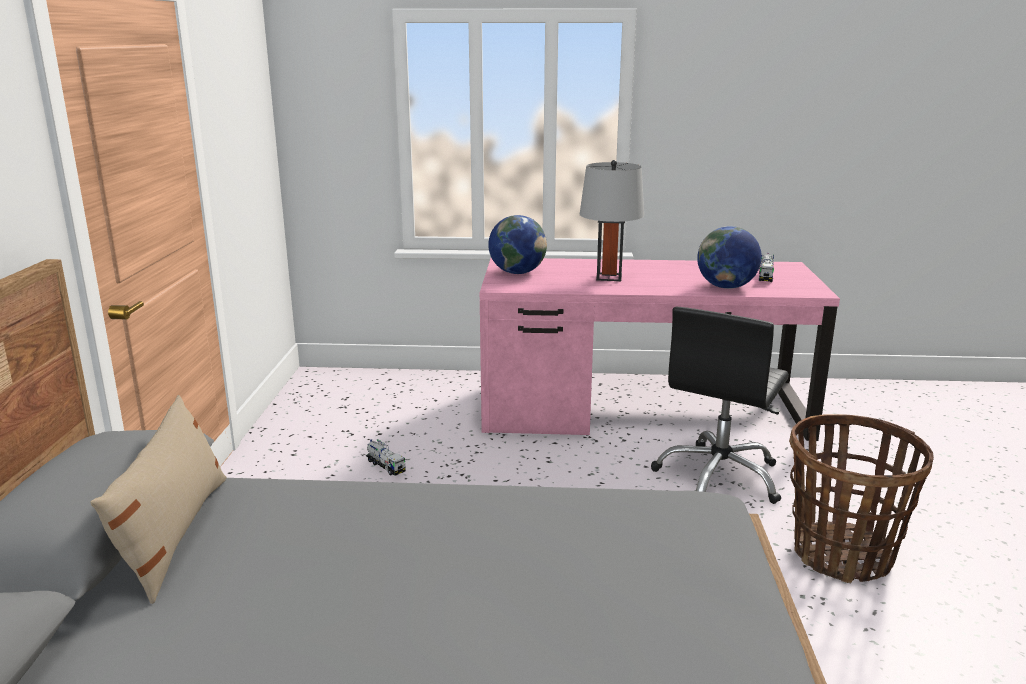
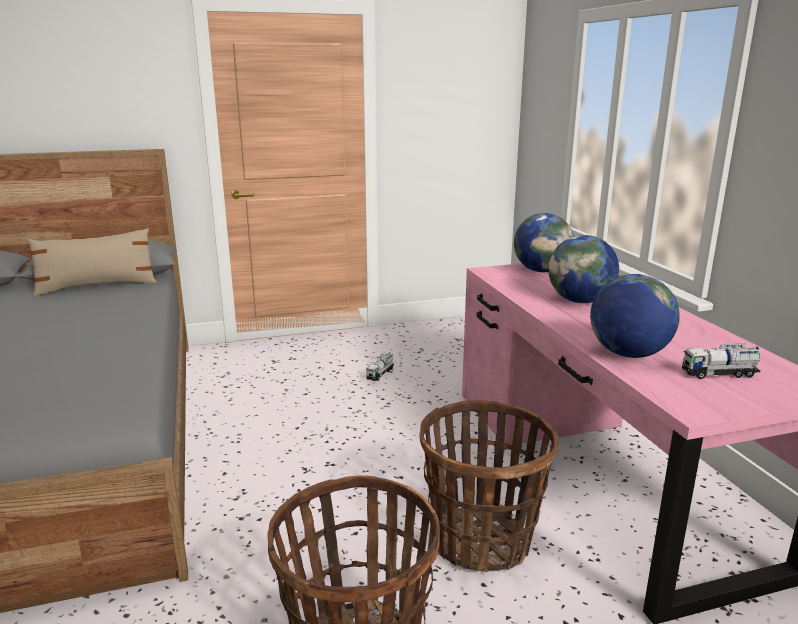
camera: 70 degrees right, 0 degrees up
grey table lamp [580,160,644,281] -> globe [548,235,619,303]
black office chair [651,307,789,504] -> basket [420,400,559,572]

